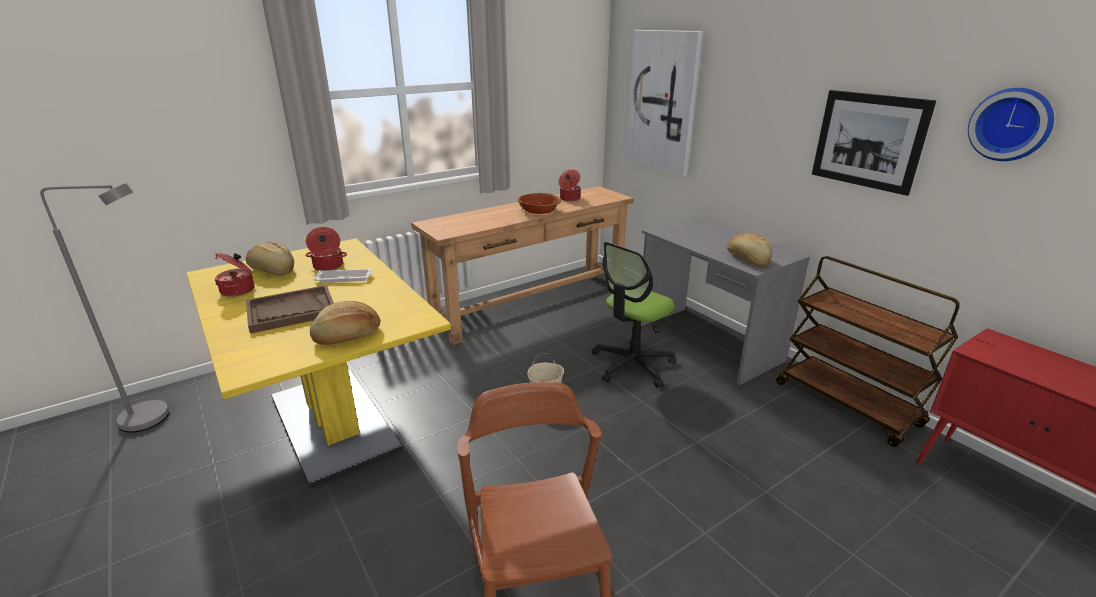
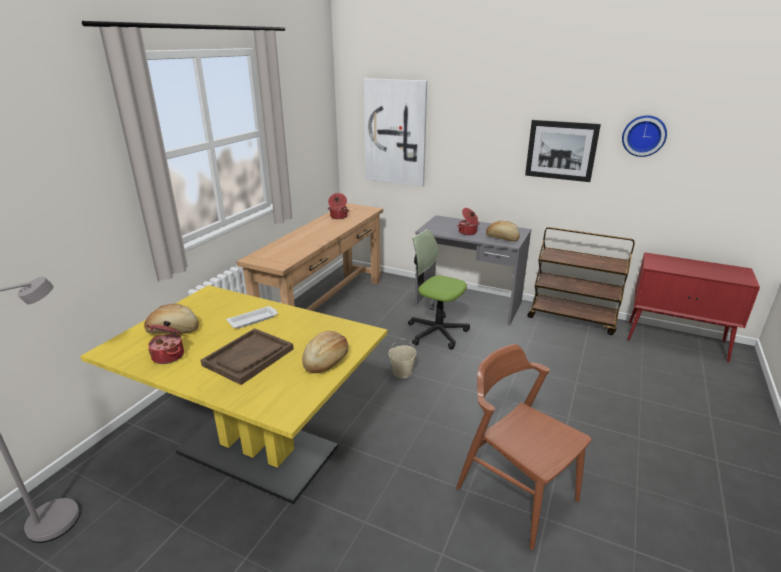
camera: 30 degrees left, 0 degrees up
cooking pot [305,227,347,271] -> cooking pot moved to [457,208,480,235]
bowl [518,193,561,214] -> none
office chair [591,242,675,388] -> office chair turned 105 degrees clockwise [408,229,470,350]

